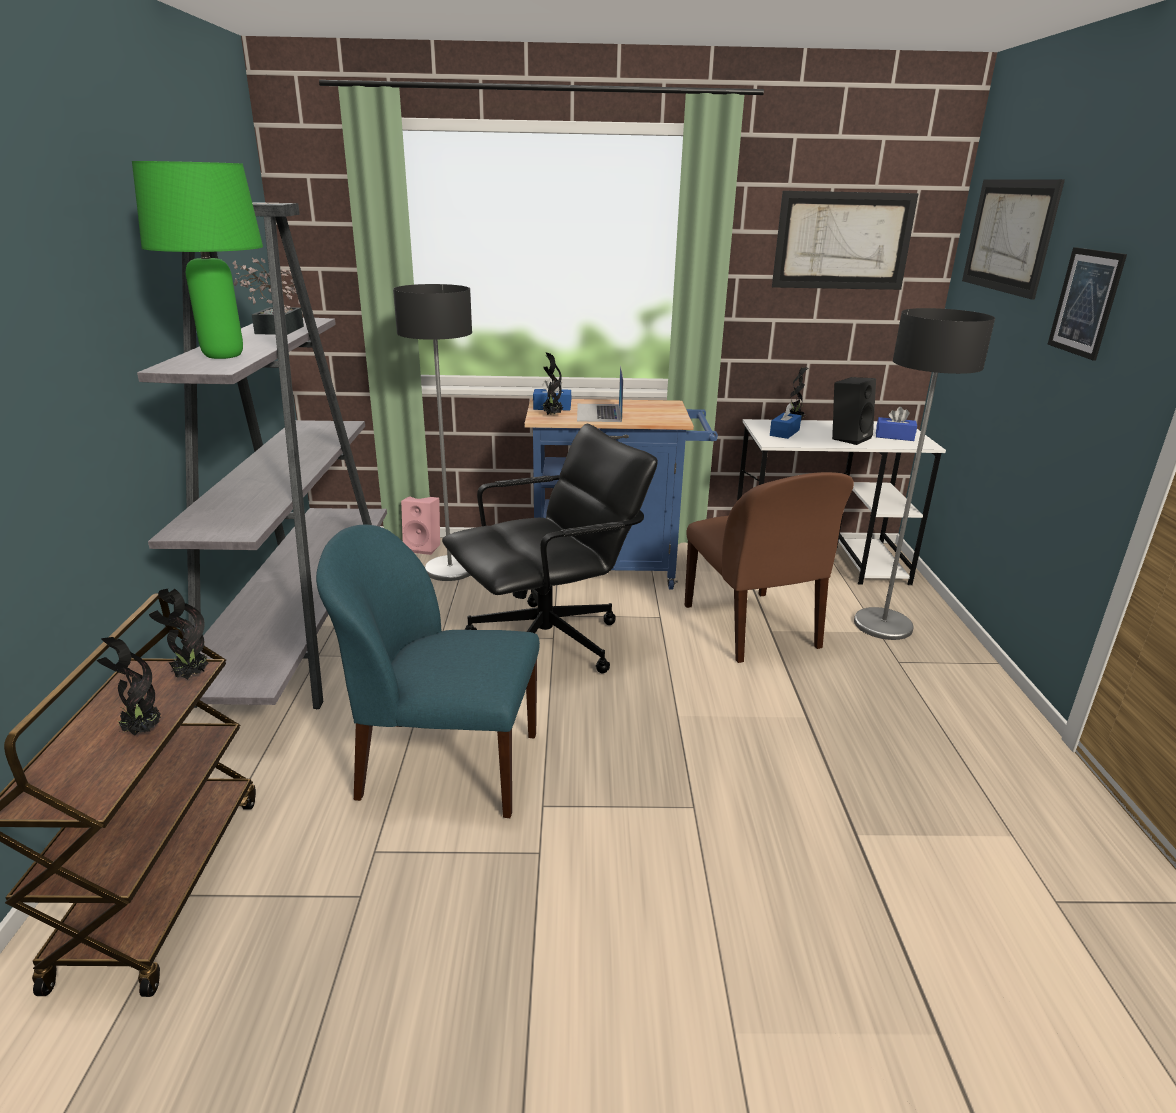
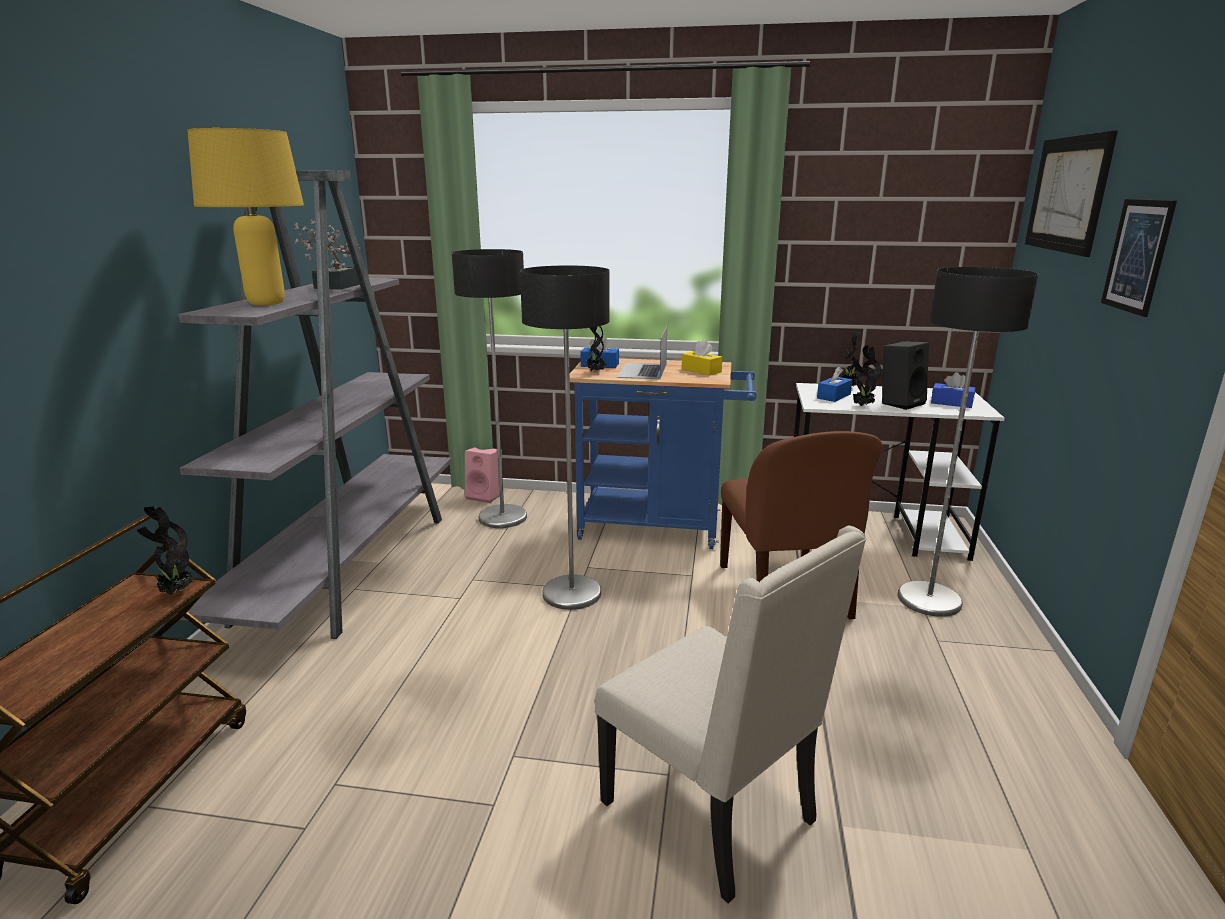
camera: 10 degrees right, 5 degrees down
potted plant [97,637,161,736] -> potted plant moved to [853,345,882,406]
green table lamp [132,161,263,359] -> yellow table lamp [187,128,304,306]
blue chair [316,525,540,818] -> none
black office chair [442,424,658,673] -> floor lamp [520,265,610,610]
picture [772,191,919,290] -> none
none -> beige chair [595,525,866,904]
none -> yellow tissue box [682,339,722,375]

